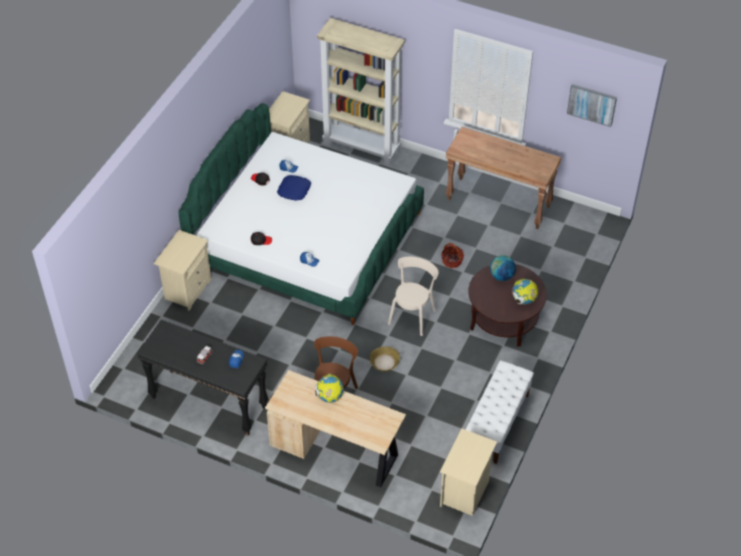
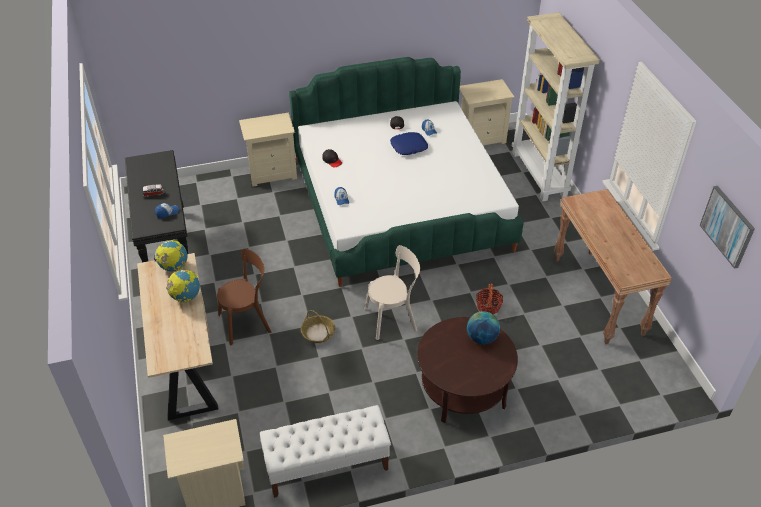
camera: 50 degrees right, 5 degrees down
globe [512,279,538,305] -> globe moved to [154,240,187,271]

